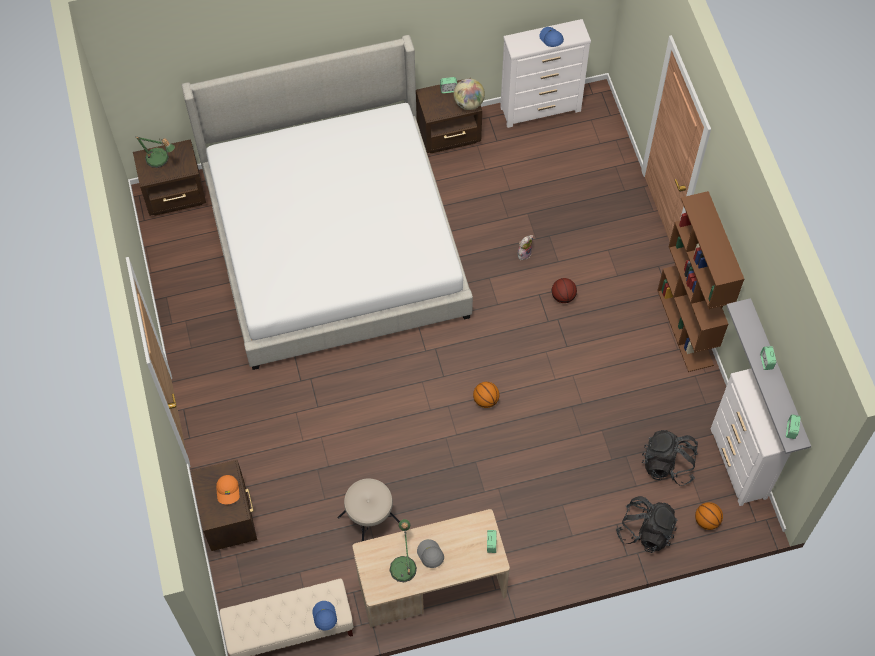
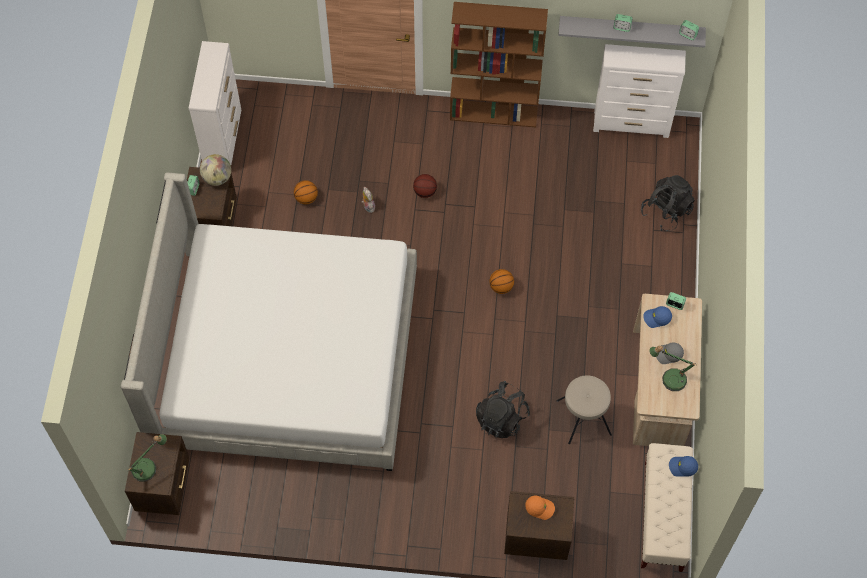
camera: 70 degrees left, 0 degrees up
blue cap [539,27,564,47] -> blue cap moved to [643,306,672,328]
black backpack [642,430,698,486] -> black backpack moved to [476,381,530,438]
basketball [695,502,723,530] -> basketball moved to [294,180,318,204]

